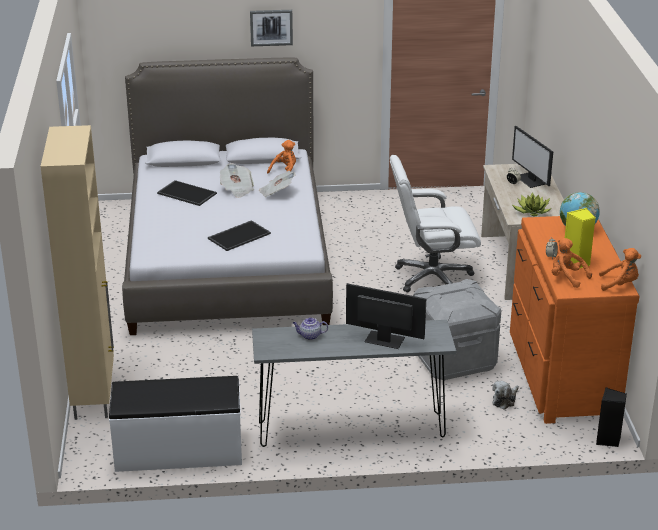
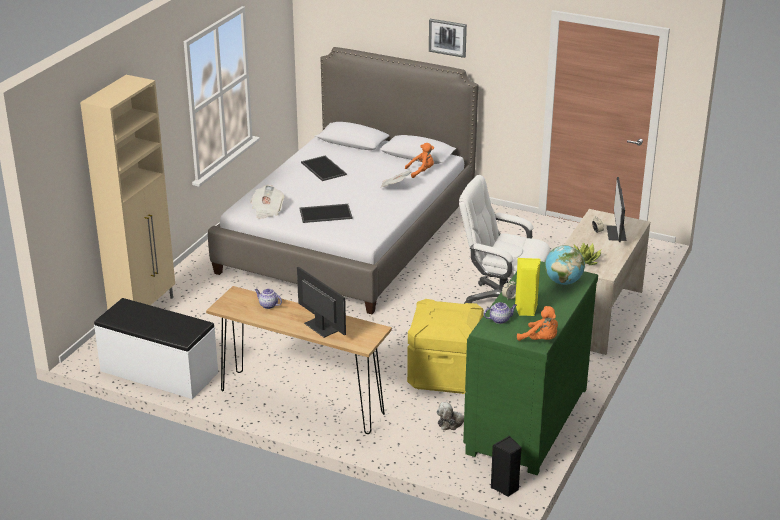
camera: 30 degrees right, 0 degrees up
newspaper [220,163,254,198] -> newspaper moved to [251,185,285,219]
grey console table [252,320,456,447] -> brown console table [206,286,392,434]
grey storage box [413,279,501,381] -> yellow storage box [407,299,484,394]
orange dresser [510,216,639,424] -> green dresser [463,261,598,475]
orange plush toy [552,238,592,288] -> teapot [484,302,517,324]

